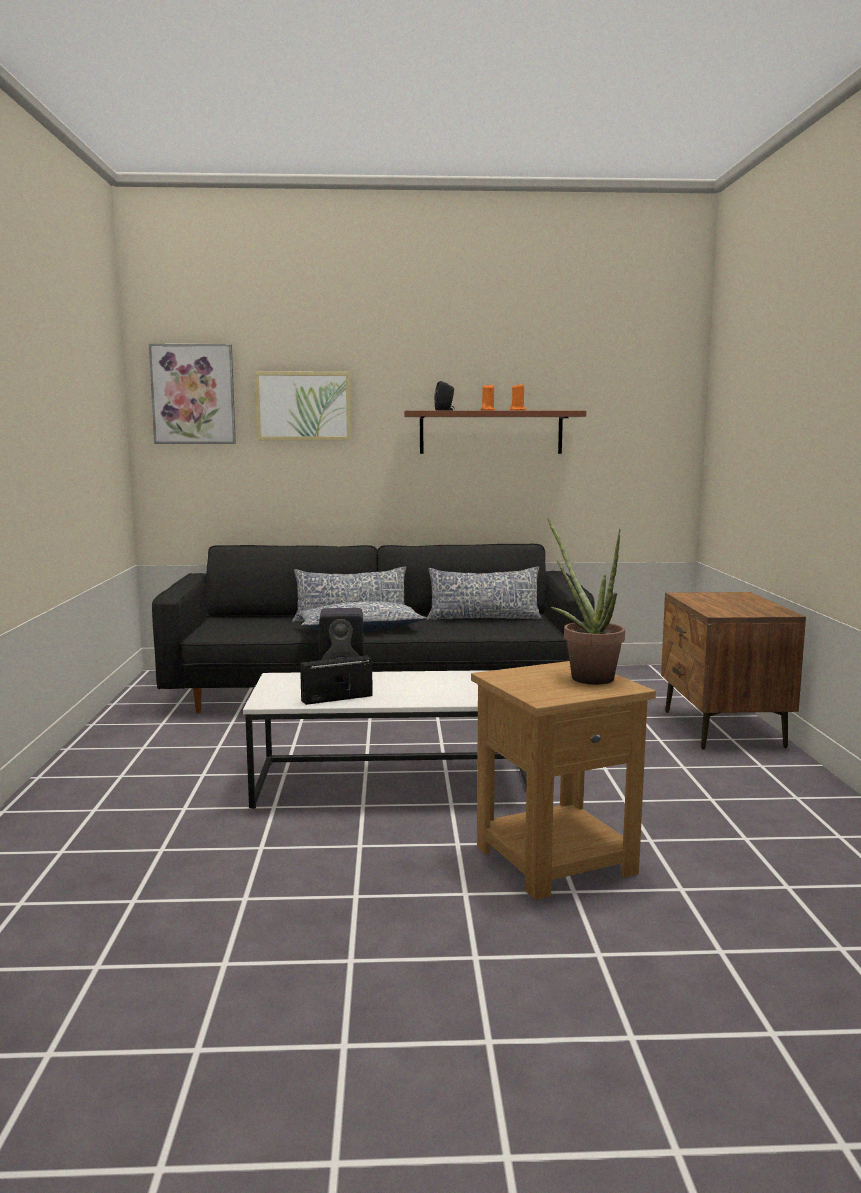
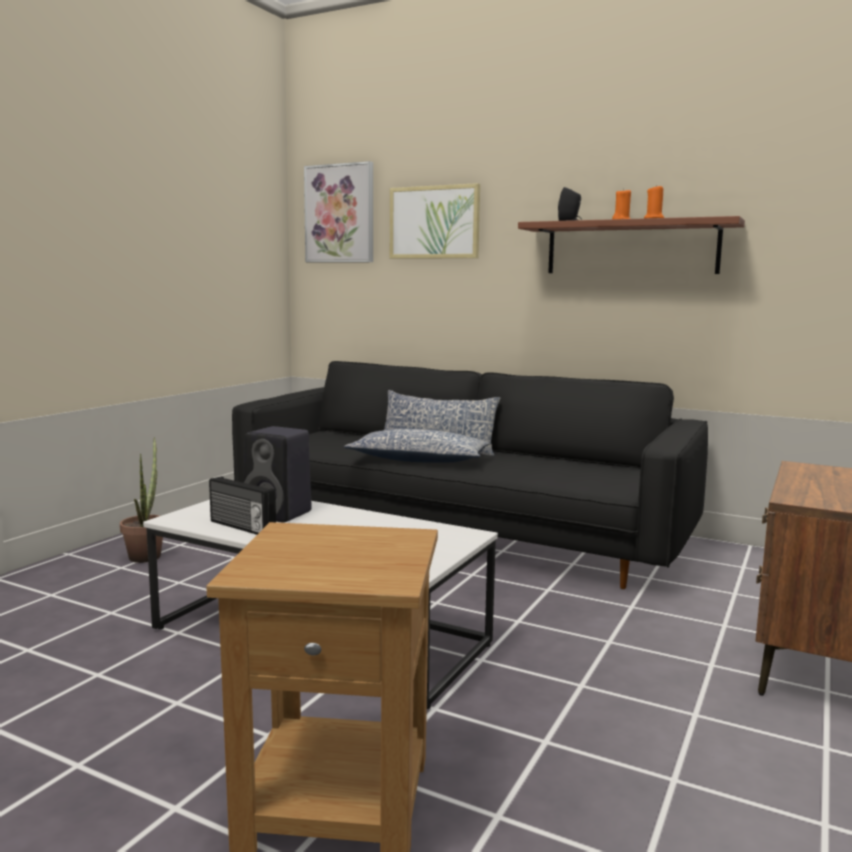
camera: 30 degrees right, 0 degrees up
radio [300,655,373,705] -> radio turned 150 degrees counterclockwise [209,476,276,535]
pillow [426,567,542,620] -> none
potted plant [547,518,625,685] -> potted plant moved to [120,437,163,563]

